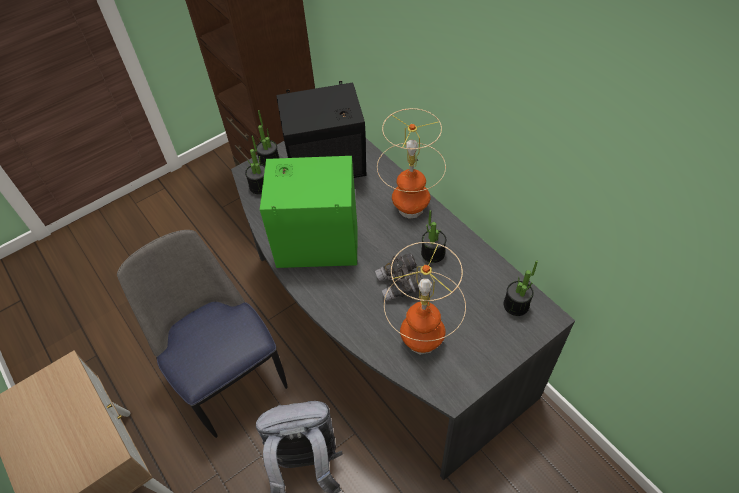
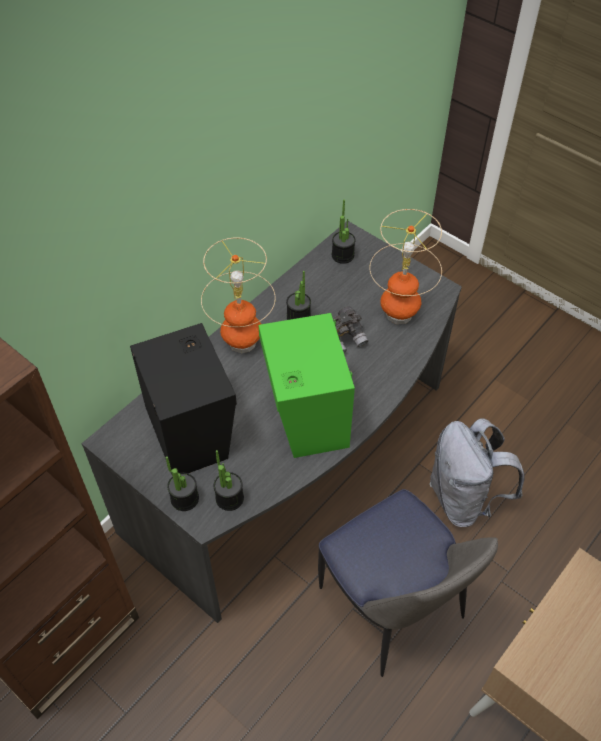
camera: 105 degrees left, 0 degrees up
chair [117,230,288,438] -> chair turned 75 degrees counterclockwise [318,489,498,677]

